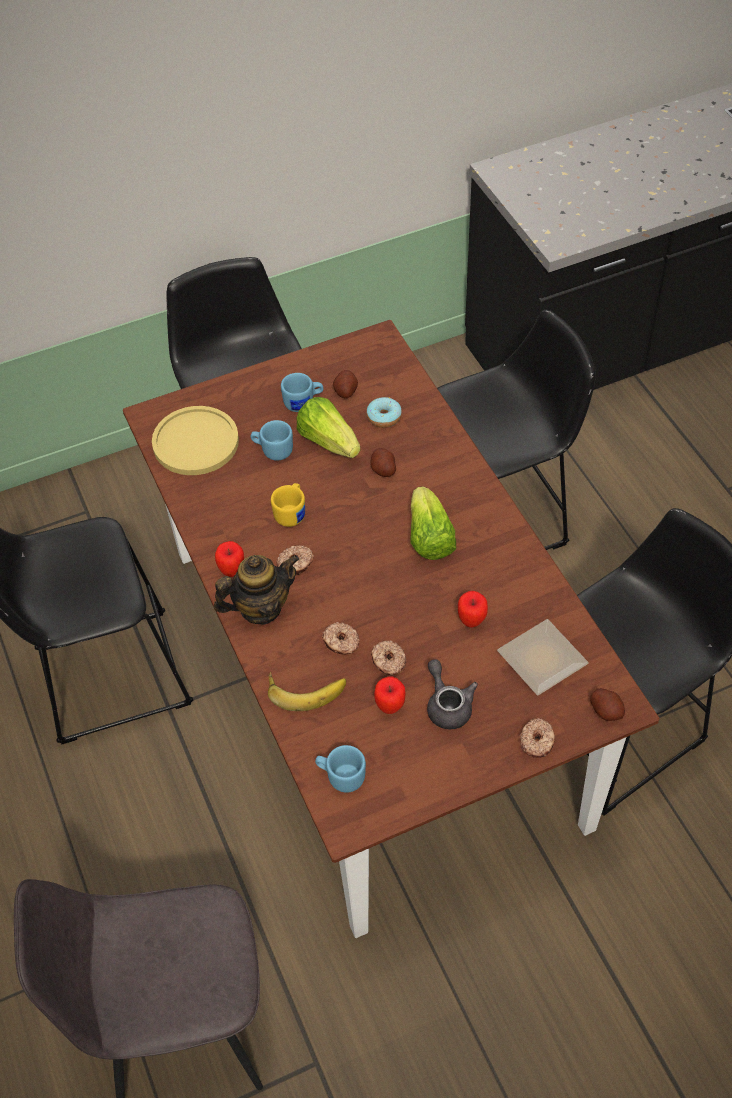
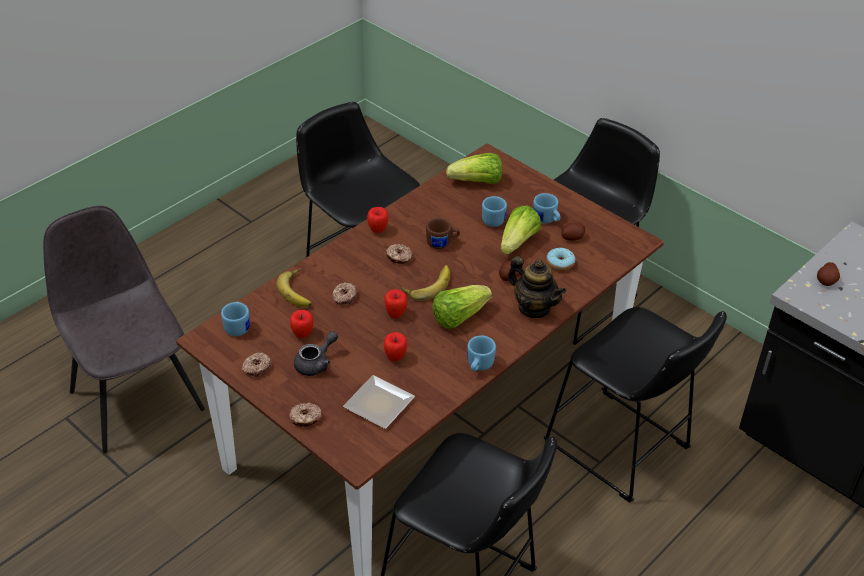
camera: 65 degrees right, 10 degrees down
yellow plate [152,406,239,475] -> lettuce [446,153,502,184]
teapot [214,555,300,625] -> teapot moved to [508,256,566,318]
yellow mug [271,483,305,527] -> brown mug [426,218,460,249]
donut [371,640,406,675] -> donut moved to [242,352,272,378]
potato [590,688,625,721] -> potato moved to [817,262,840,286]
none -> apple [384,289,407,318]
none -> banana [402,265,450,301]
none -> blue mug [467,336,496,371]

